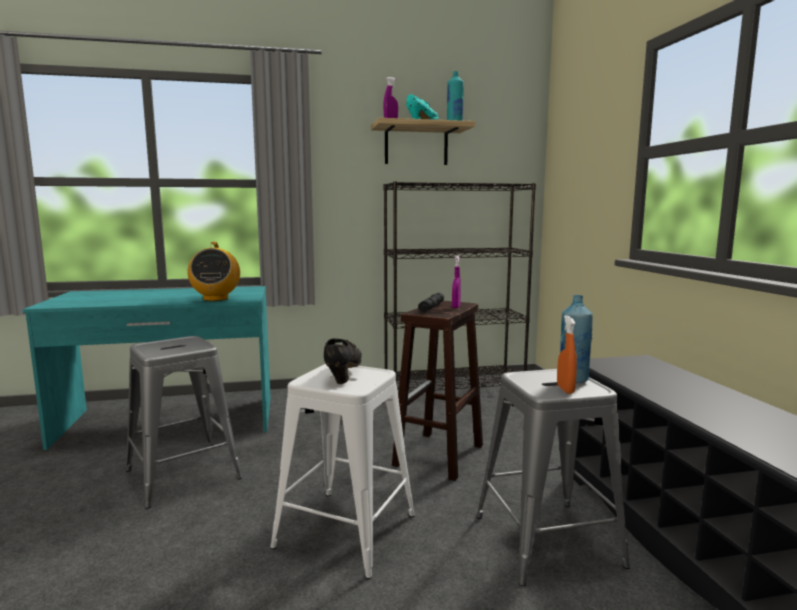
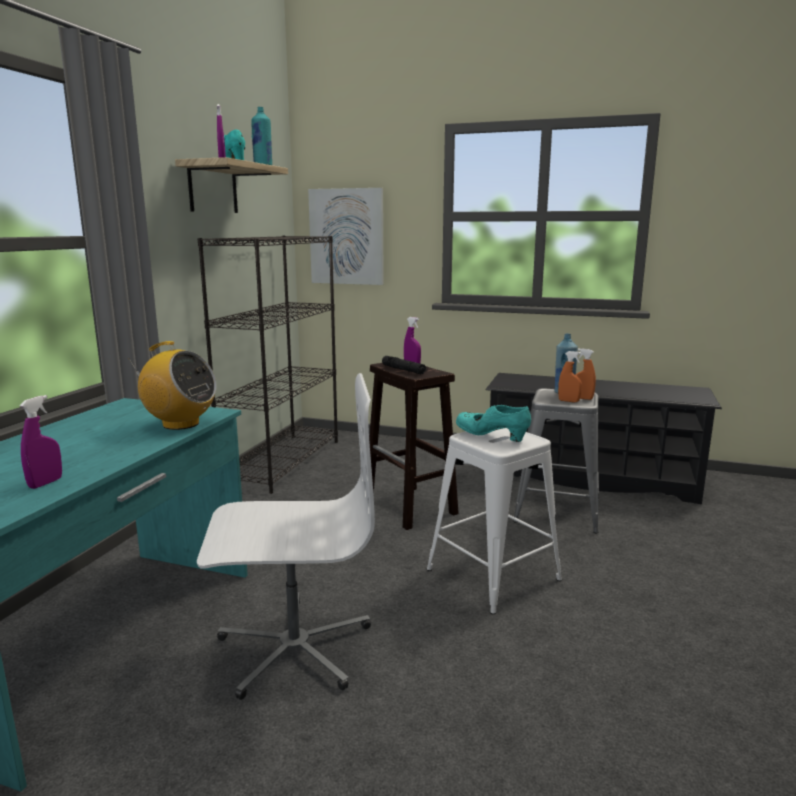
camera: 60 degrees left, 5 degrees up
grey stool [126,336,242,509] -> white office chair [197,373,375,700]
black shoe [324,338,362,384] -> turquoise shoe [456,405,531,442]
none -> purple spray bottle [20,395,62,489]
none -> picture [308,188,384,285]
none -> orange spray bottle [558,351,582,402]

